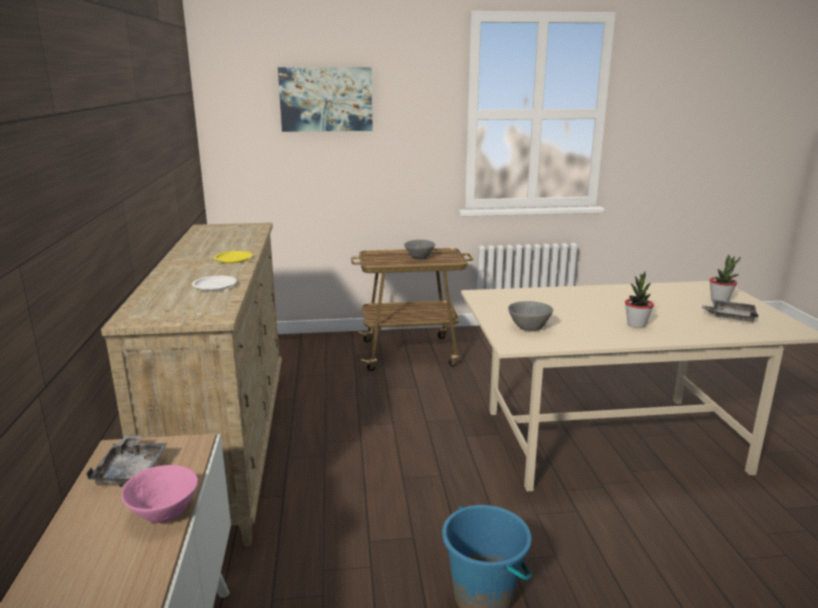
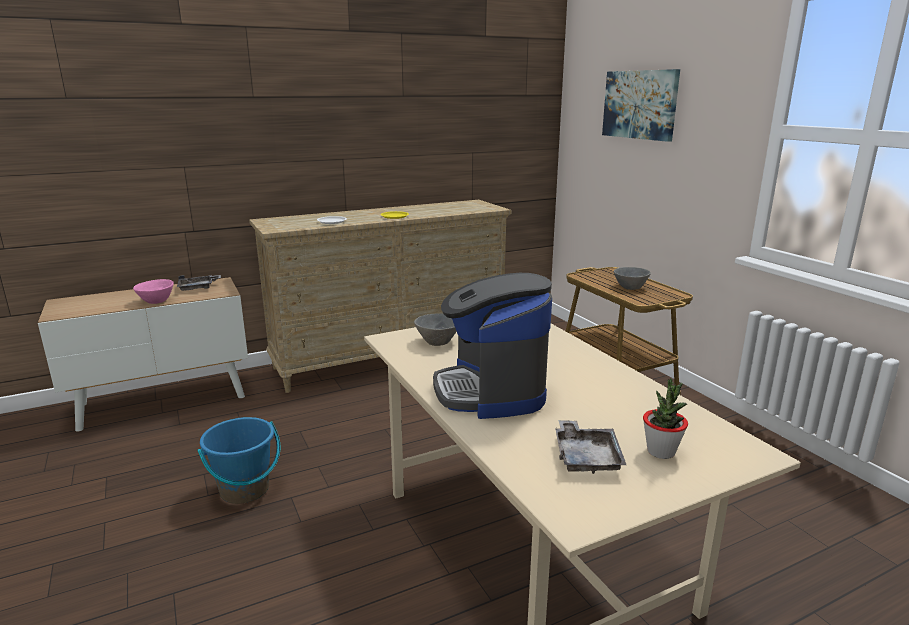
camera: 70 degrees right, 0 degrees up
potted plant [625,271,654,328] -> coffee machine [433,273,552,419]

